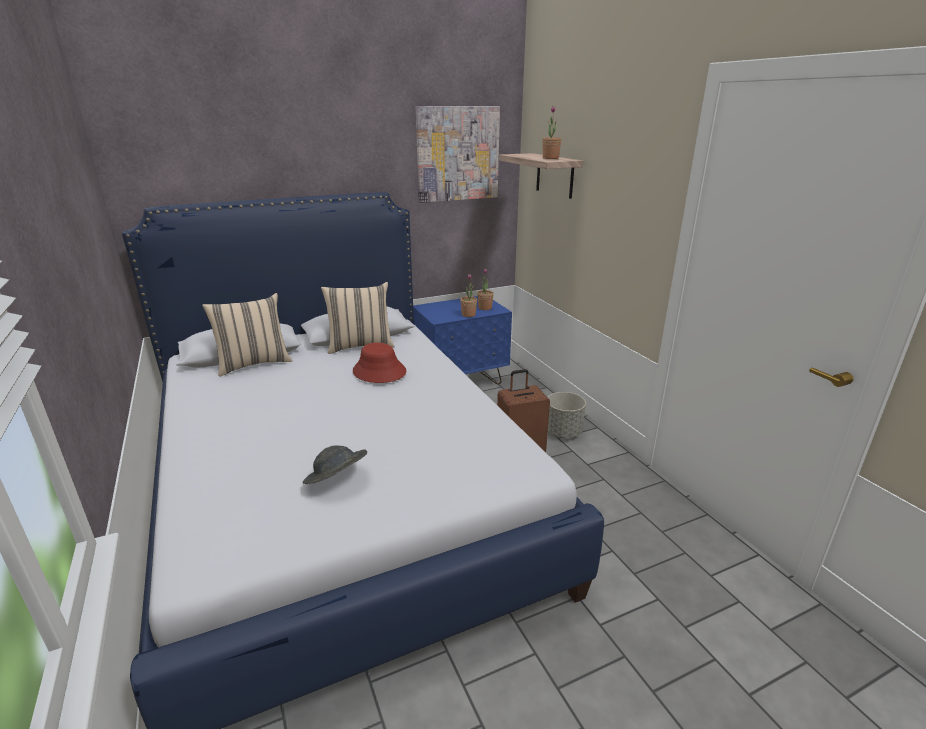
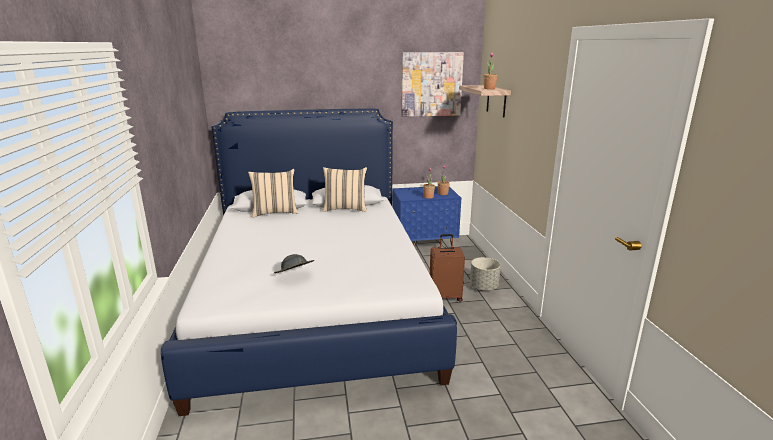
camera: 15 degrees right, 5 degrees down
red hat [353,343,406,383] -> none

